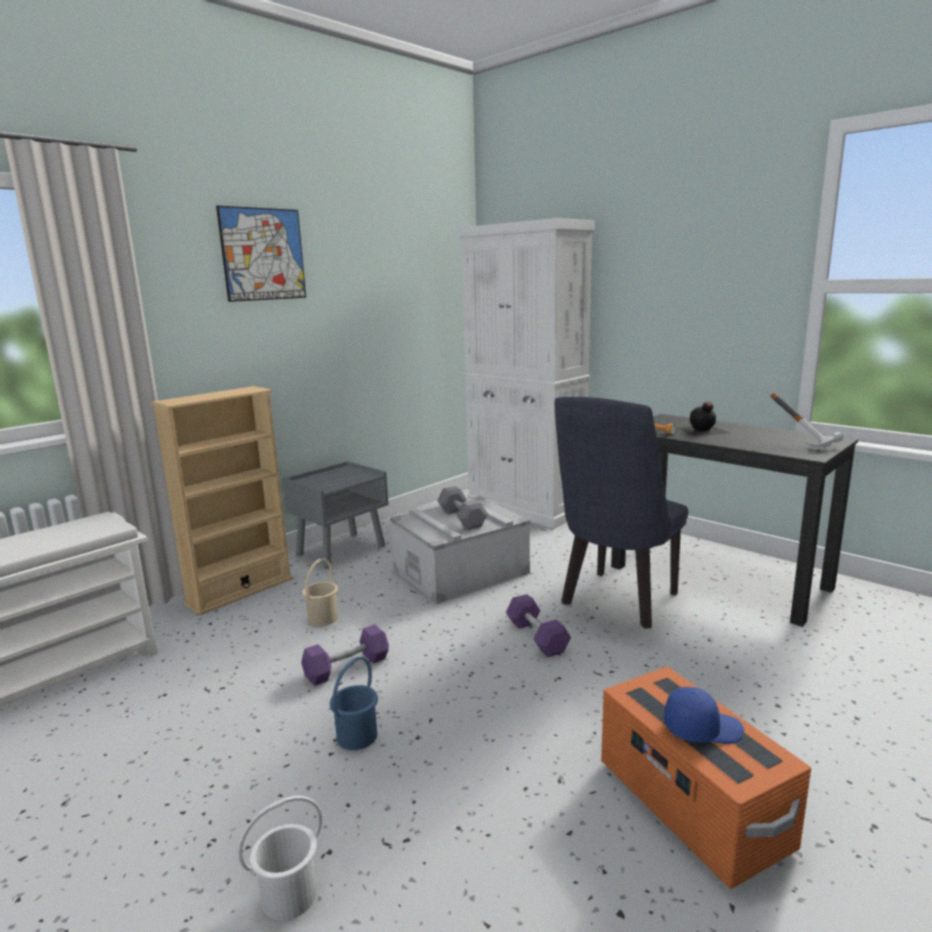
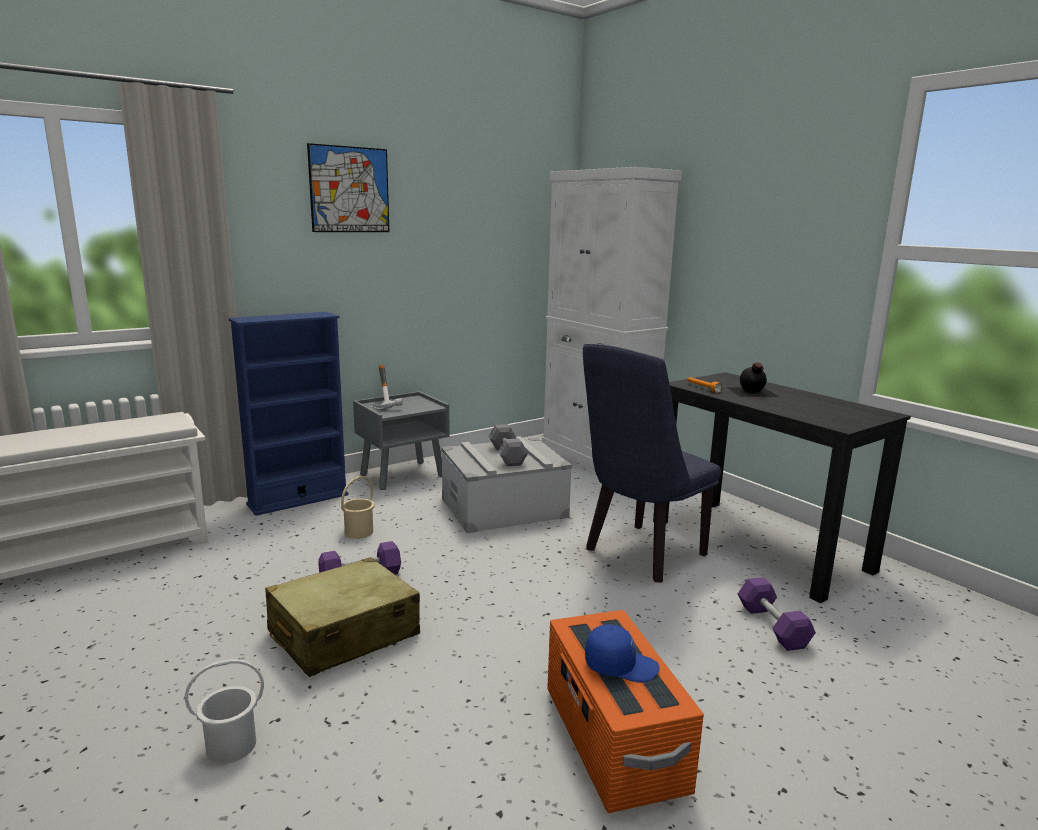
camera: 10 degrees right, 0 degrees up
beige bookcase [151,386,293,615] -> blue bookcase [229,312,349,516]
blue bucket [330,657,378,750] -> beige suitcase [265,557,420,677]
purple dumbbell [506,594,571,657] -> purple dumbbell moved to [738,577,816,651]
hammer [770,393,843,450] -> hammer moved to [370,365,403,410]

